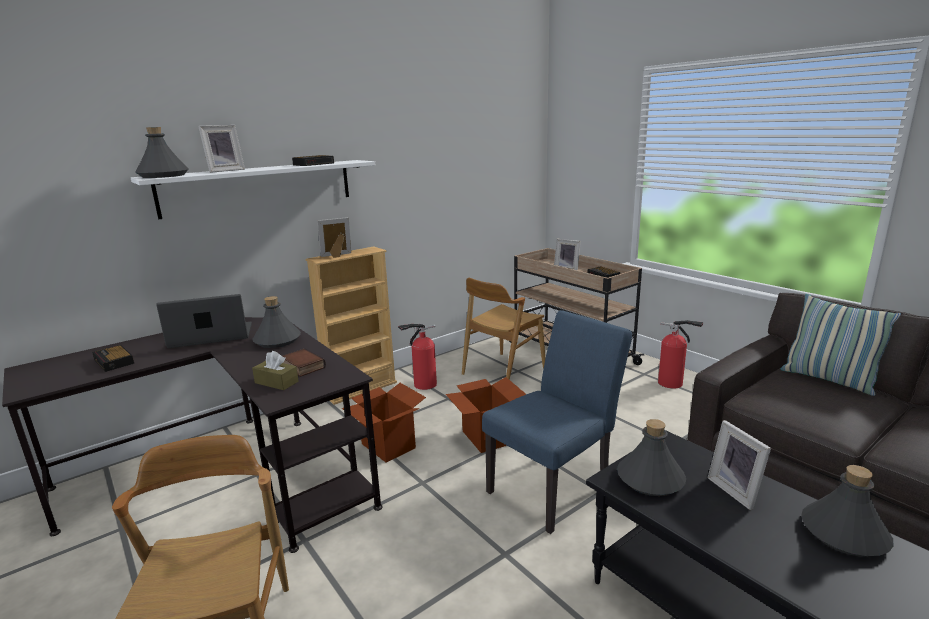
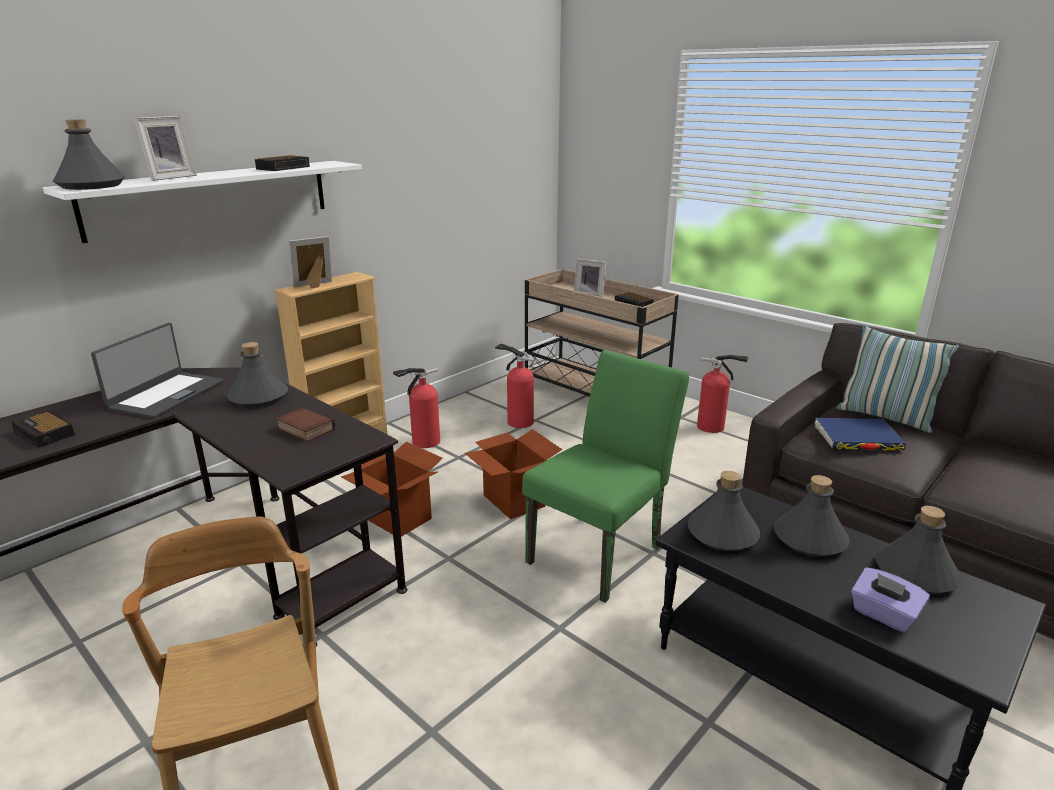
camera: 10 degrees left, 5 degrees up
laptop [156,294,252,348] -> laptop turned 135 degrees clockwise [91,323,224,419]
brown tissue box [252,351,299,390] -> none
brown chair [462,278,545,380] -> fire extinguisher [495,344,535,428]
blue chair [482,310,632,534] -> green chair [522,350,689,603]
picture frame [708,420,771,510] -> grey bottle [774,475,850,557]
none -> blue book [815,418,906,450]
none -> purple tissue box [851,568,930,633]

